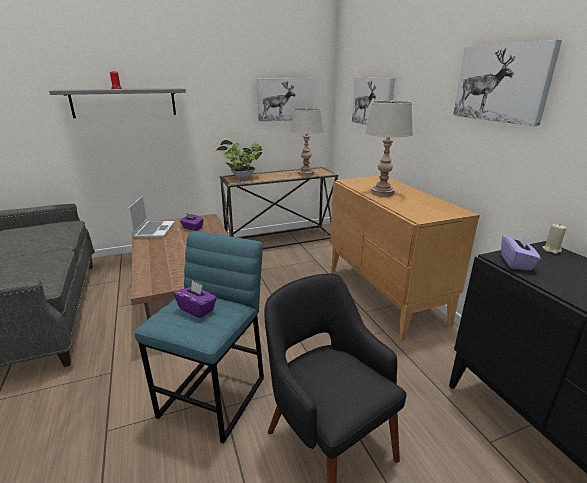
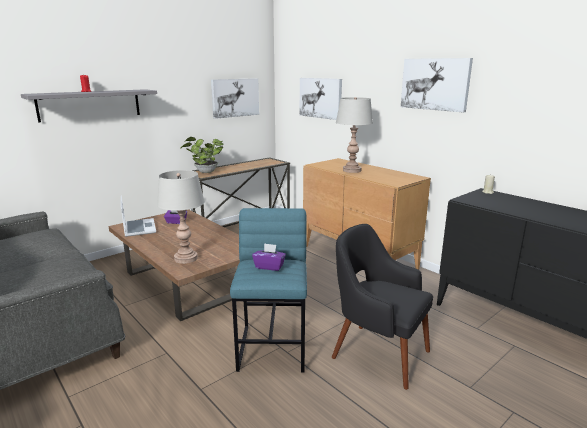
camera: 20 degrees left, 5 degrees down
grey table lamp [290,108,323,176] -> grey table lamp moved to [157,170,205,264]
purple tissue box [501,233,541,270] -> none

